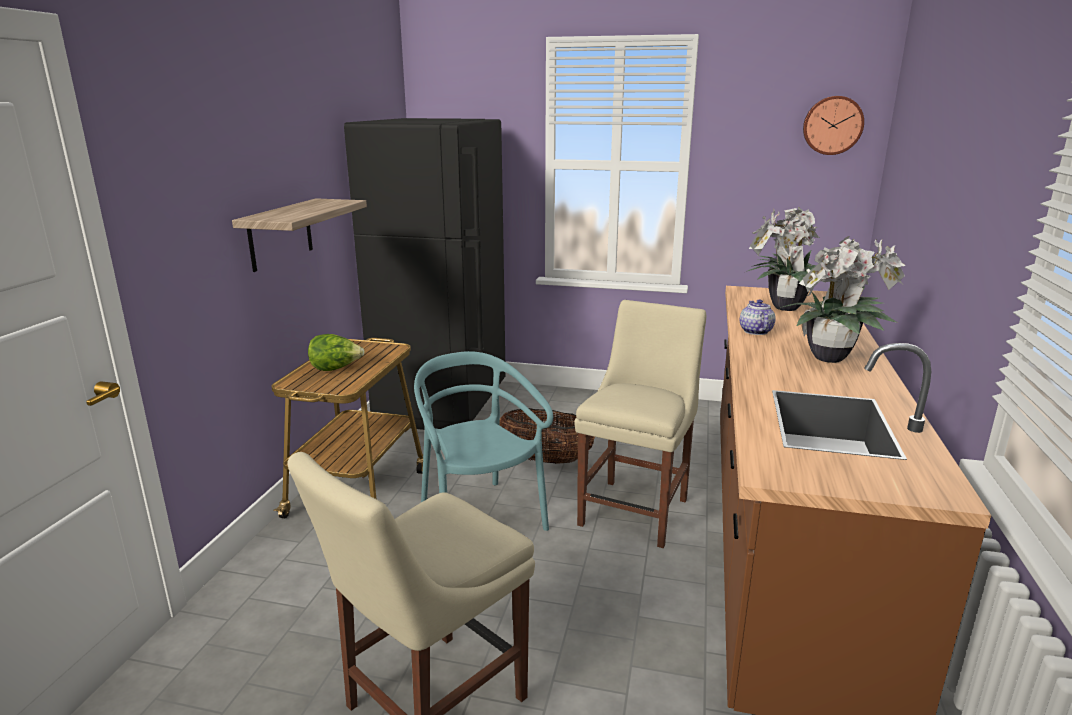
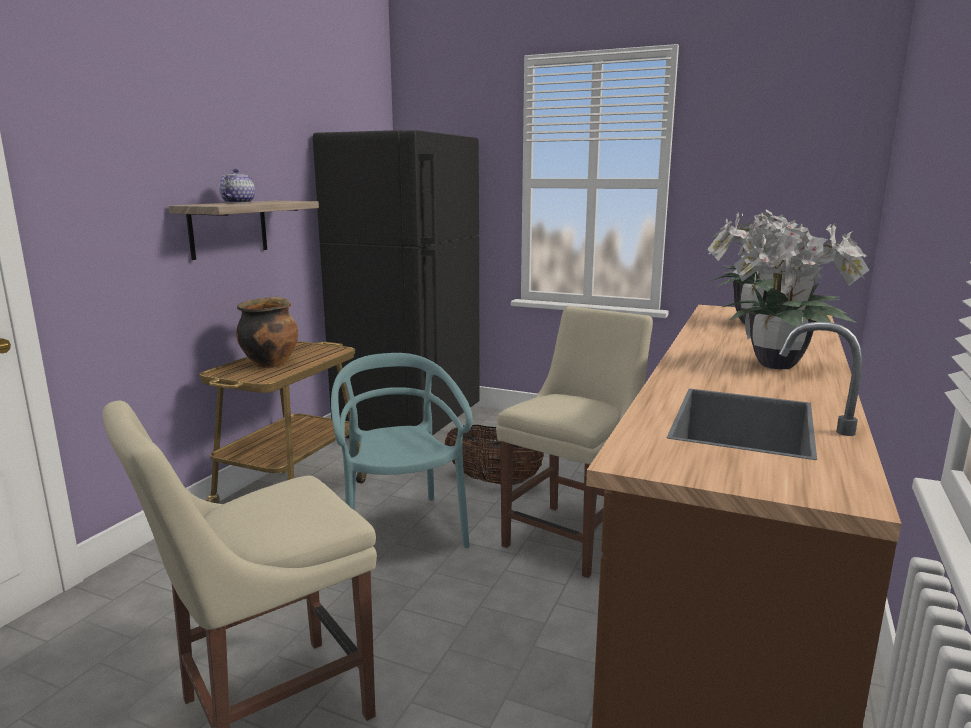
camera: 10 degrees right, 5 degrees down
lettuce [308,334,365,371] -> cooking pot [236,297,298,368]
teapot [740,299,776,335] -> teapot moved to [219,169,255,203]
wall clock [803,96,864,155] -> none

